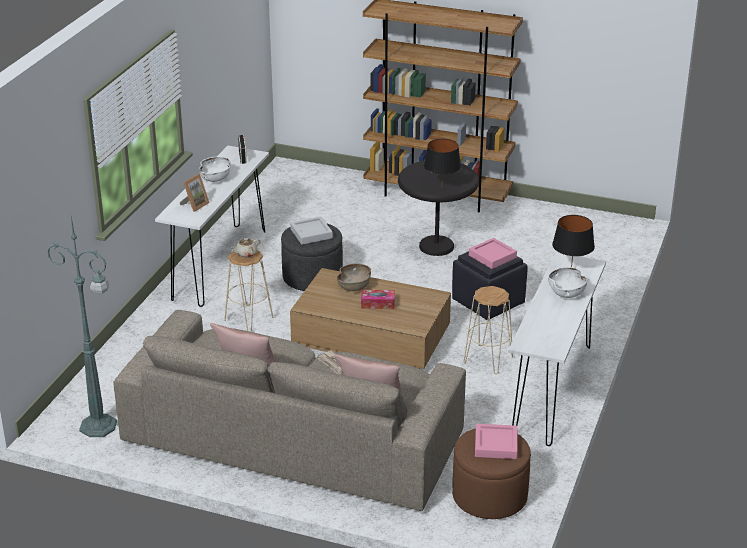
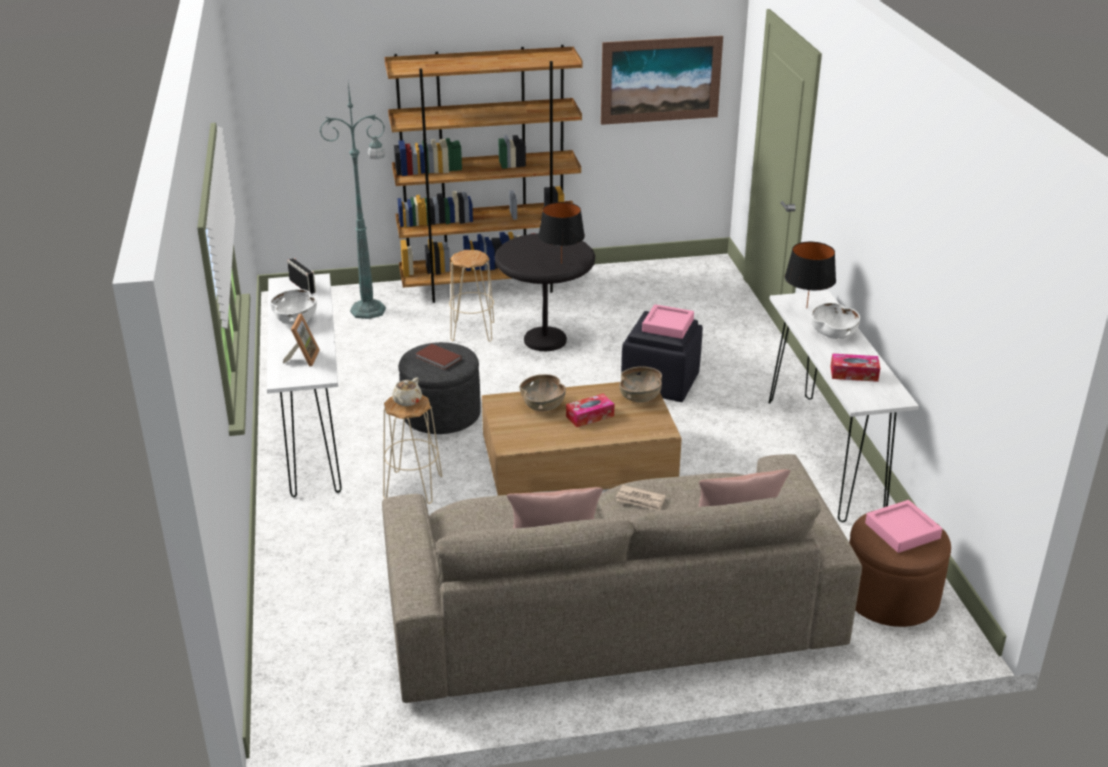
camera: 30 degrees left, 0 degrees up
green floor lamp [47,217,117,437] -> green floor lamp moved to [320,83,386,319]
grey tray [290,217,333,245] -> brown book [415,344,462,370]
beige stool [464,286,513,374] -> beige stool moved to [449,250,494,342]
none -> picture [601,36,723,125]
none -> brown bowl [619,367,662,403]
none -> tissue box [831,353,880,382]

